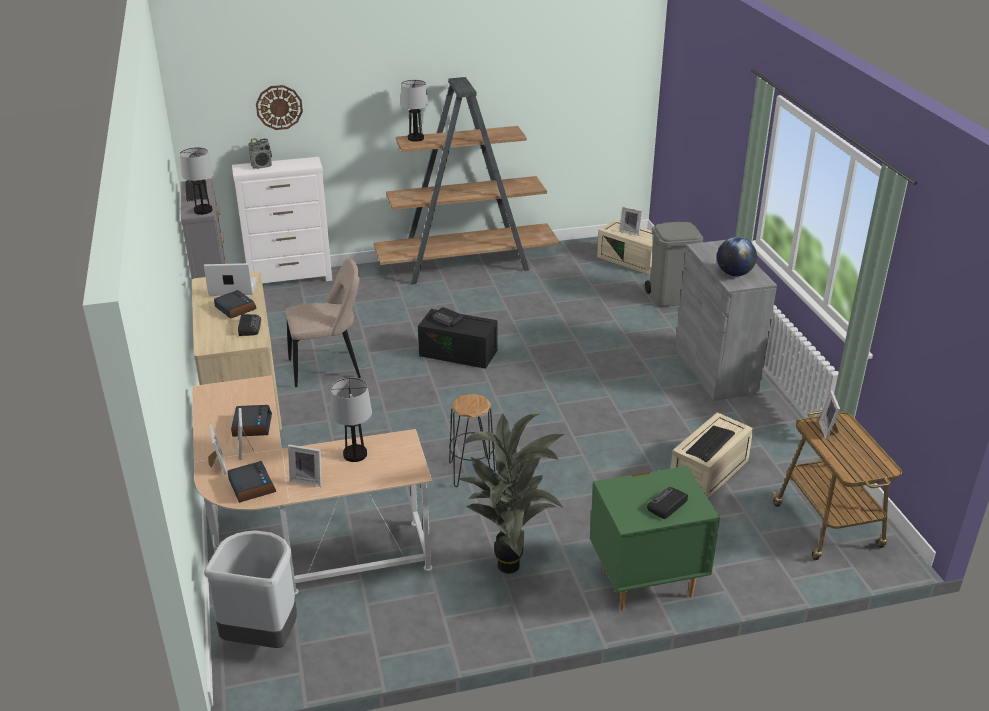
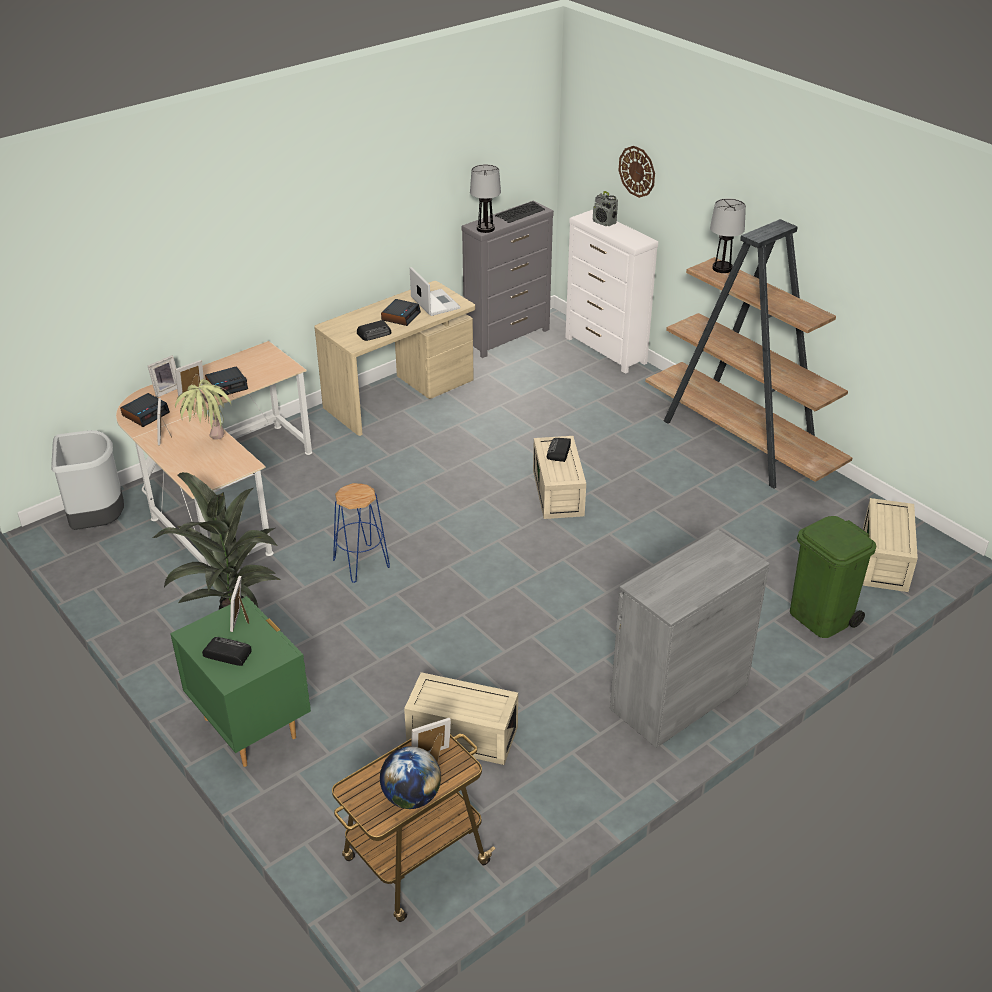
camera: 65 degrees right, 5 degrees up
beige chair [286,259,361,387] -> none
table lamp [331,378,372,462] -> potted plant [175,379,231,440]
black storage box [418,309,498,369] -> beige storage box [533,436,586,519]
black stool [449,394,495,487] -> blue stool [333,483,390,583]
picture frame [619,207,642,236] -> picture frame moved to [230,576,249,632]
grey trash can [645,222,703,307] -> green trash can [790,516,876,638]
keyboard [686,426,735,462] -> none
globe [717,237,757,276] -> globe moved to [380,746,441,809]

